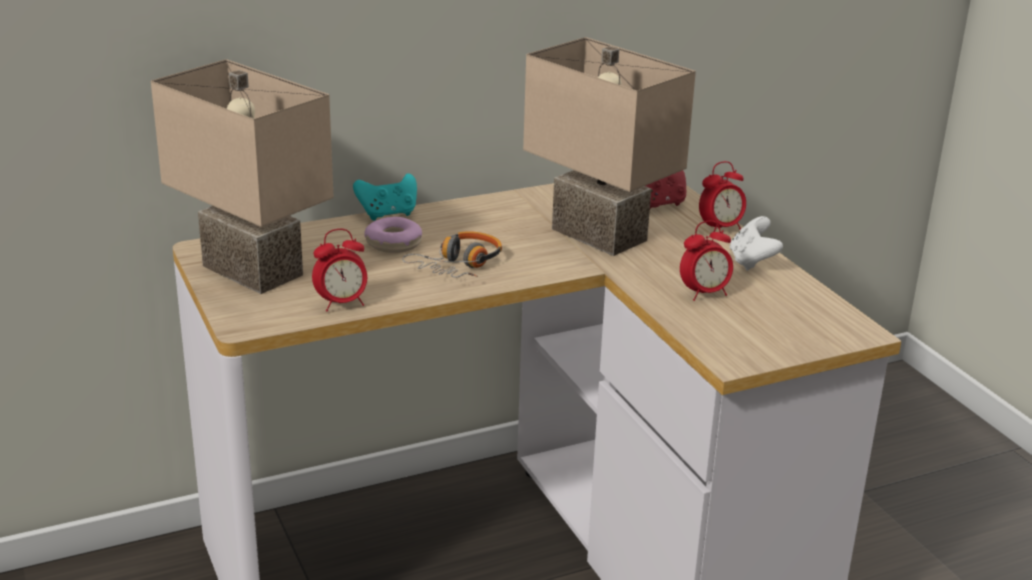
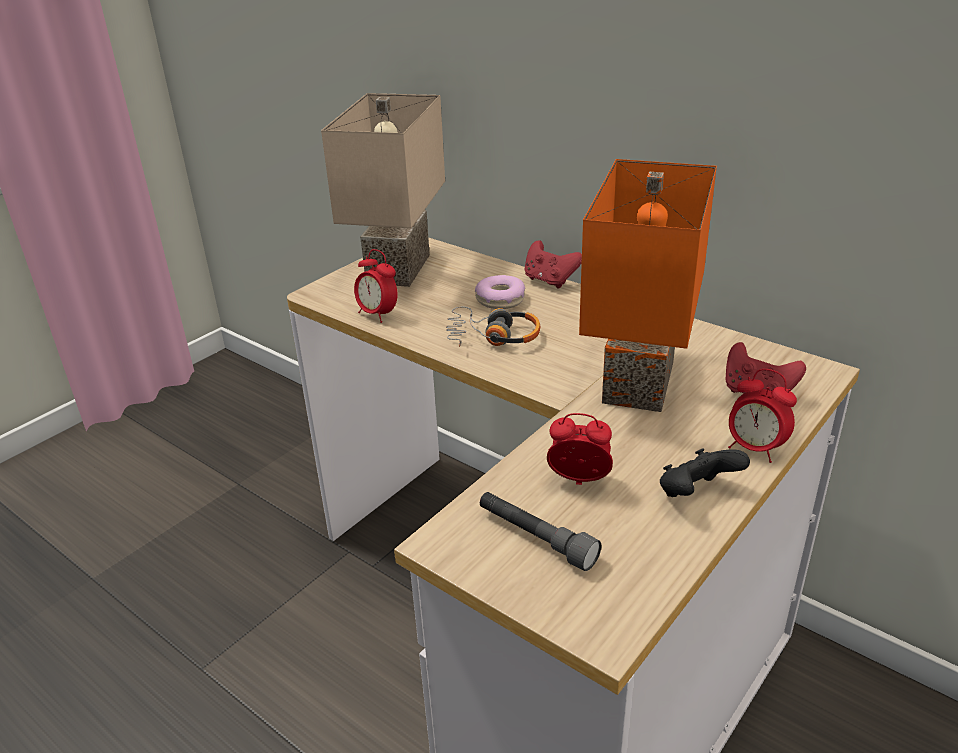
camera: 65 degrees right, 5 degrees up
turquoise game controller [353,173,417,221] -> red game controller [524,240,582,288]
beige table lamp [523,37,696,256] -> orange table lamp [579,159,717,412]
alarm clock [680,221,733,301] -> alarm clock turned 150 degrees clockwise [547,413,613,485]
white game controller [730,216,783,271] -> black game controller [660,448,750,497]
none -> grey flashlight [480,492,601,571]

